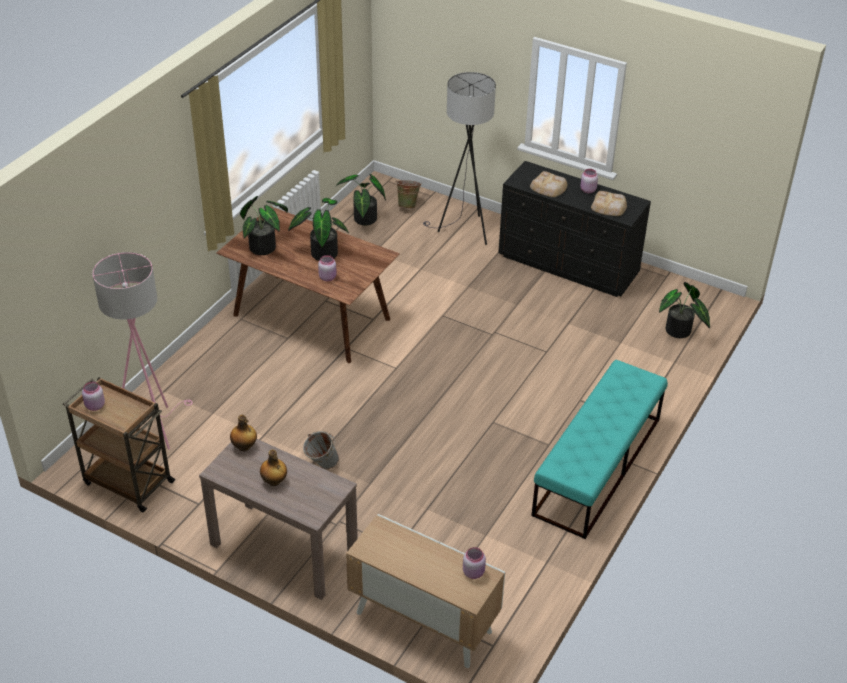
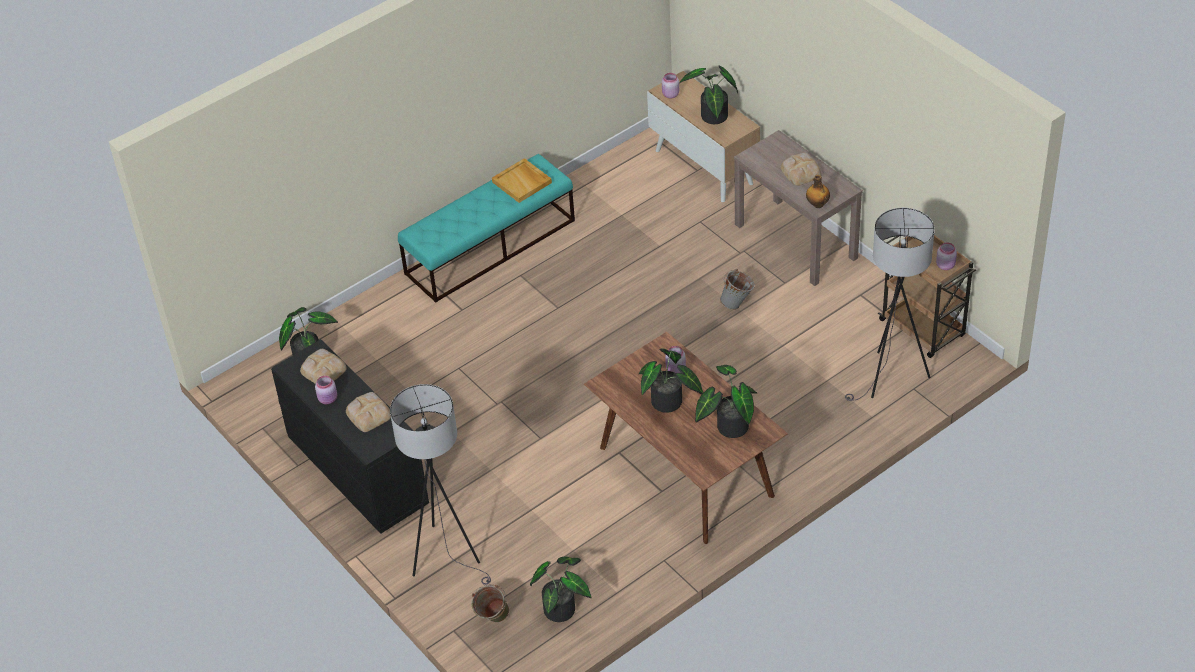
camera: 155 degrees left, 5 degrees up
pink floor lamp [92,252,193,450] -> grey floor lamp [845,208,935,401]
bottle [260,450,287,486] -> bread [780,153,822,186]
none -> beige tray [492,158,552,203]
none -> potted plant [679,66,738,124]

